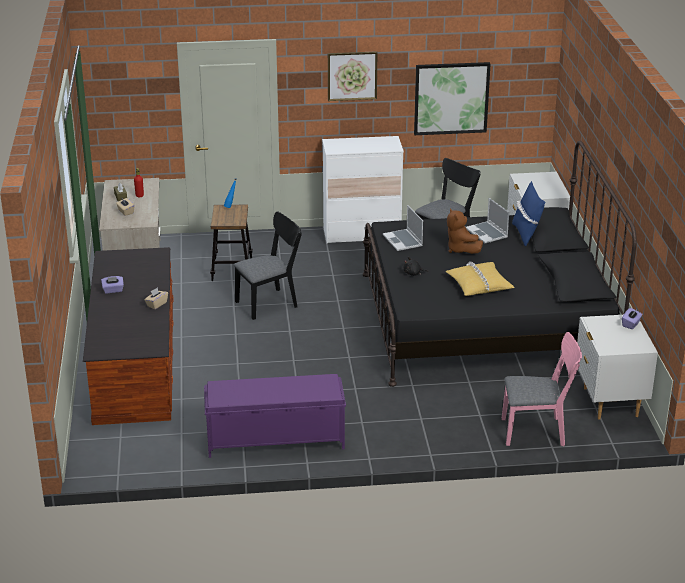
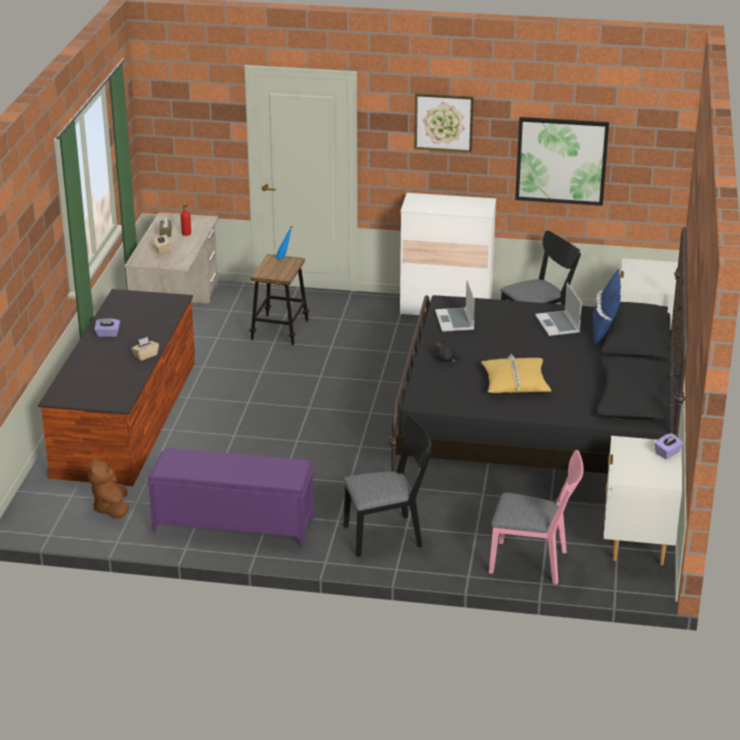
camera: 15 degrees right, 0 degrees up
black chair [234,211,302,320] -> black chair moved to [343,416,432,557]
brown plush toy [447,208,483,254] -> brown plush toy moved to [87,457,129,519]

